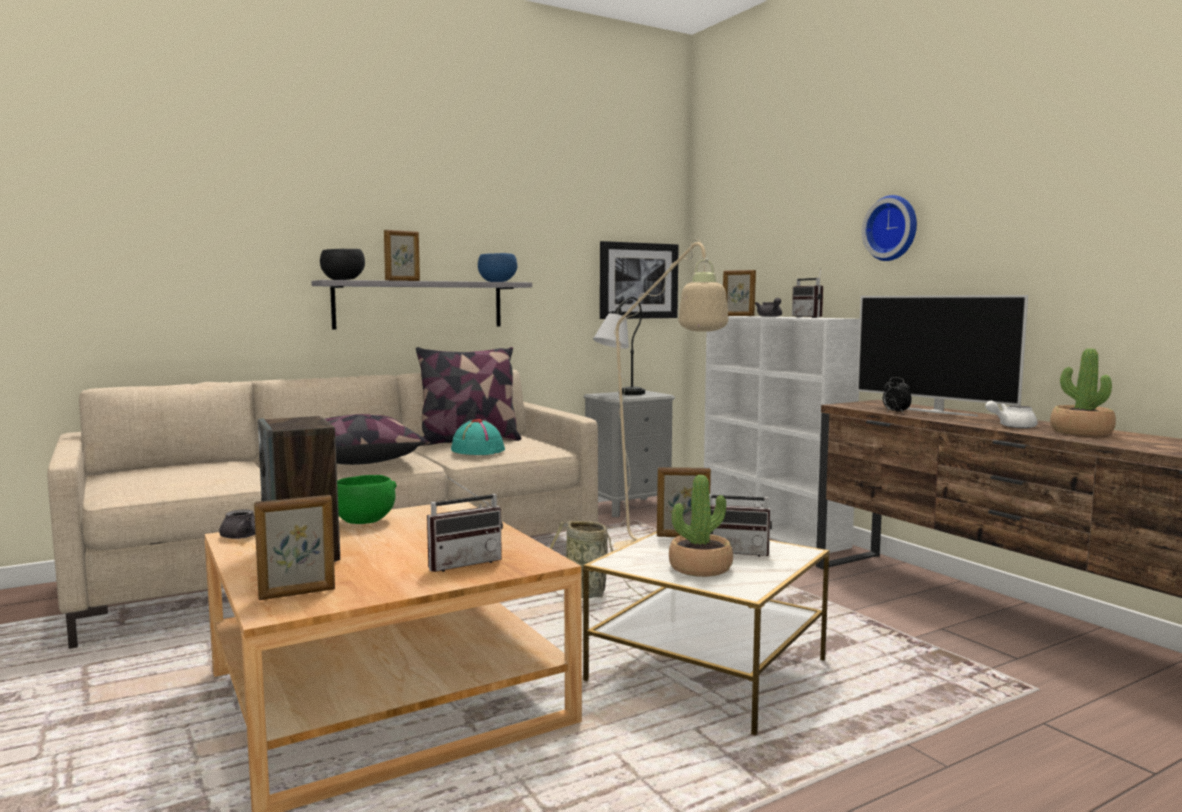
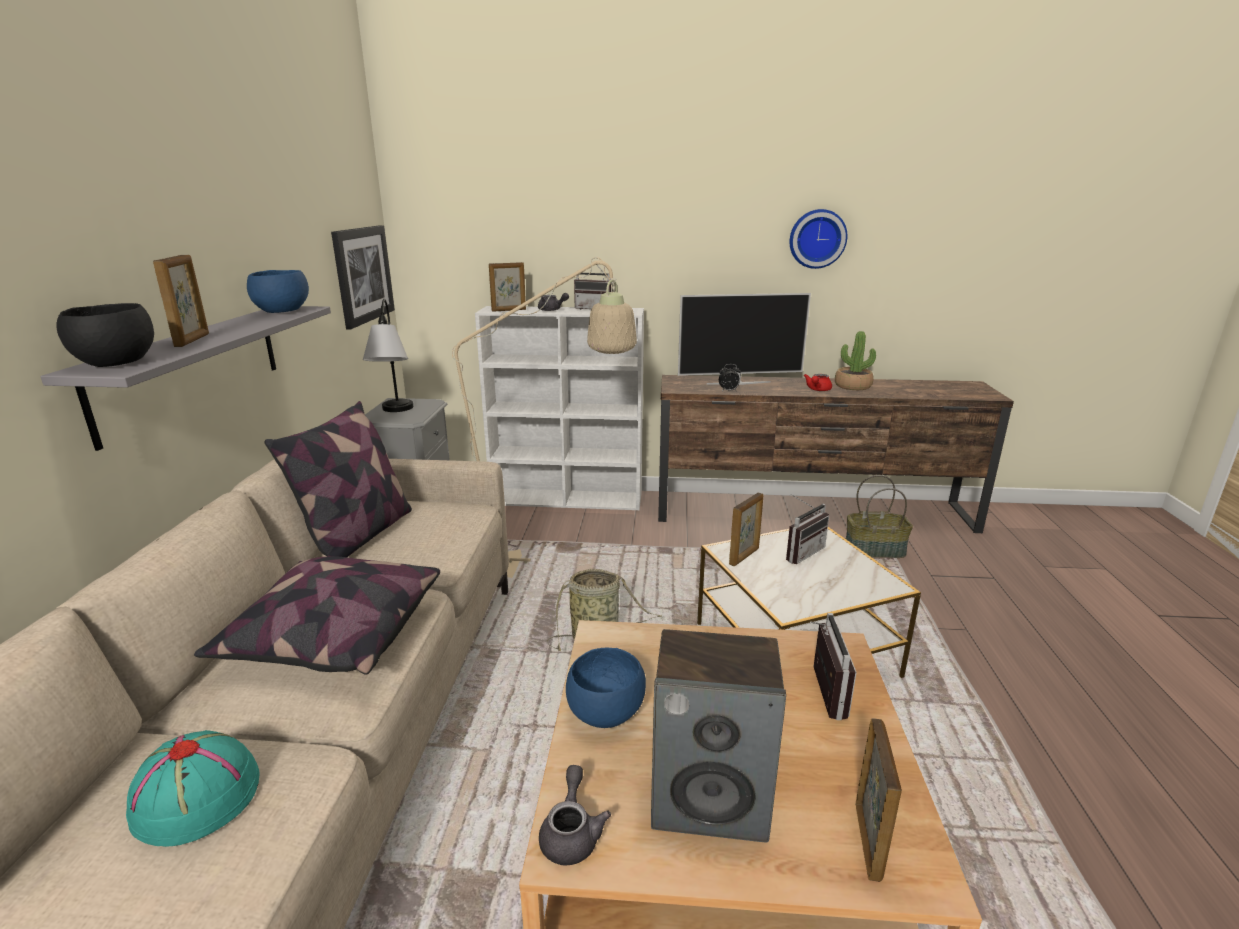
camera: 55 degrees left, 15 degrees up
green bowl [337,475,397,524] -> blue bowl [566,648,646,728]
turquoise hat [451,419,505,455] -> turquoise hat moved to [126,730,260,847]
potted plant [669,475,733,577] -> none
wall clock [862,195,917,261] -> wall clock moved to [790,209,847,269]
white teapot [985,401,1038,429] -> red teapot [804,374,832,391]
none -> basket [846,475,913,558]

